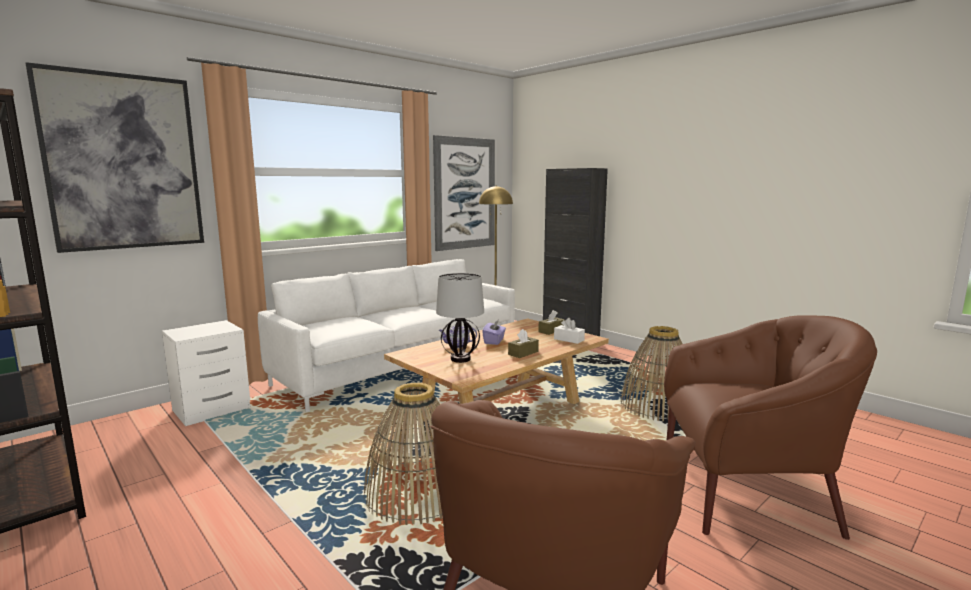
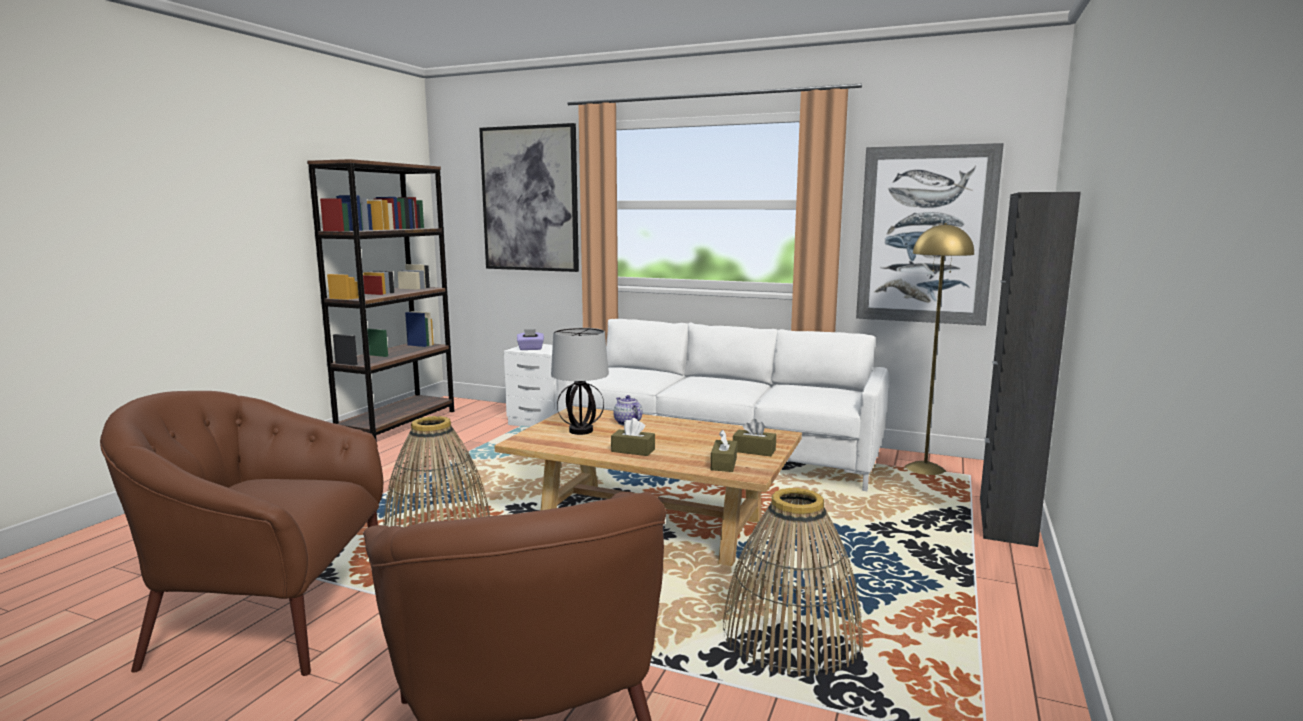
camera: 65 degrees right, 0 degrees up
purple tissue box [482,320,506,345] -> purple tissue box moved to [517,329,544,350]
white tissue box [554,318,585,344] -> brown tissue box [711,430,737,472]

